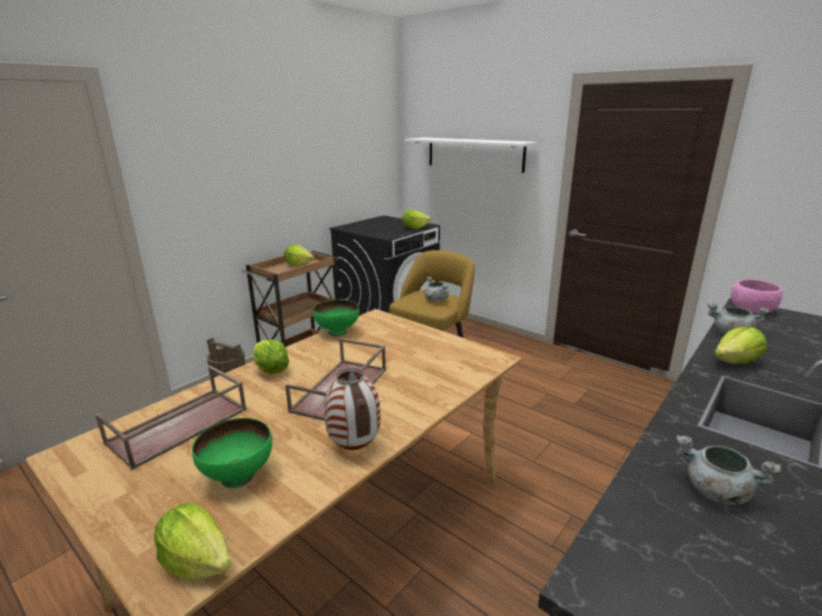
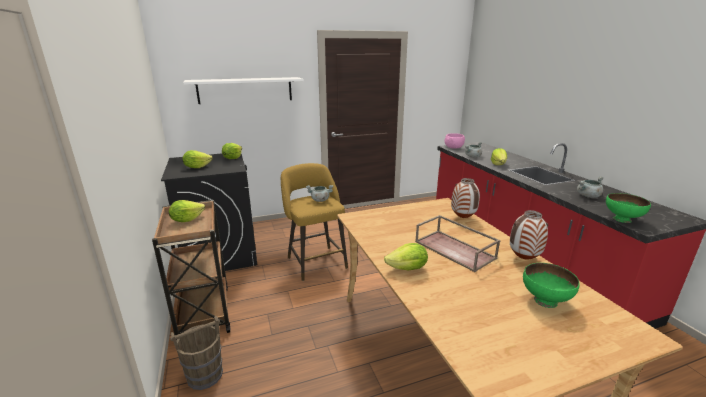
camera: 60 degrees left, 0 degrees up
brown tray [95,366,247,470] -> none
lettuce [154,503,232,580] -> lettuce moved to [182,150,213,168]
green bowl [313,299,359,337] -> green bowl moved to [606,193,651,223]
none -> vase [451,178,480,218]

